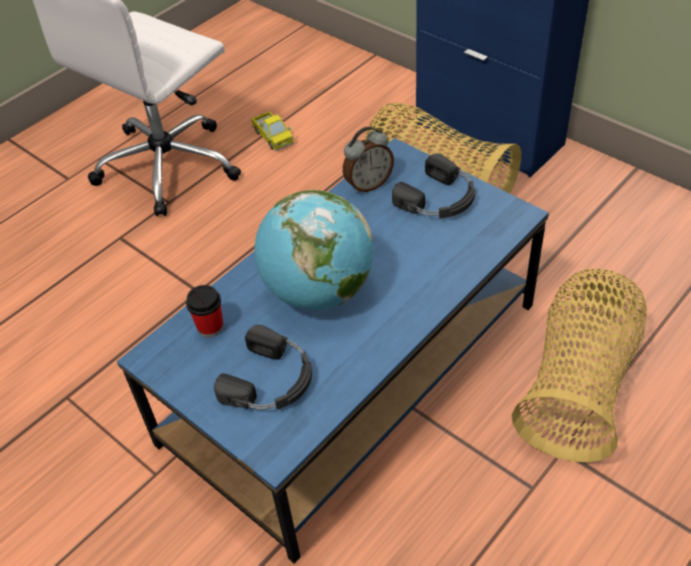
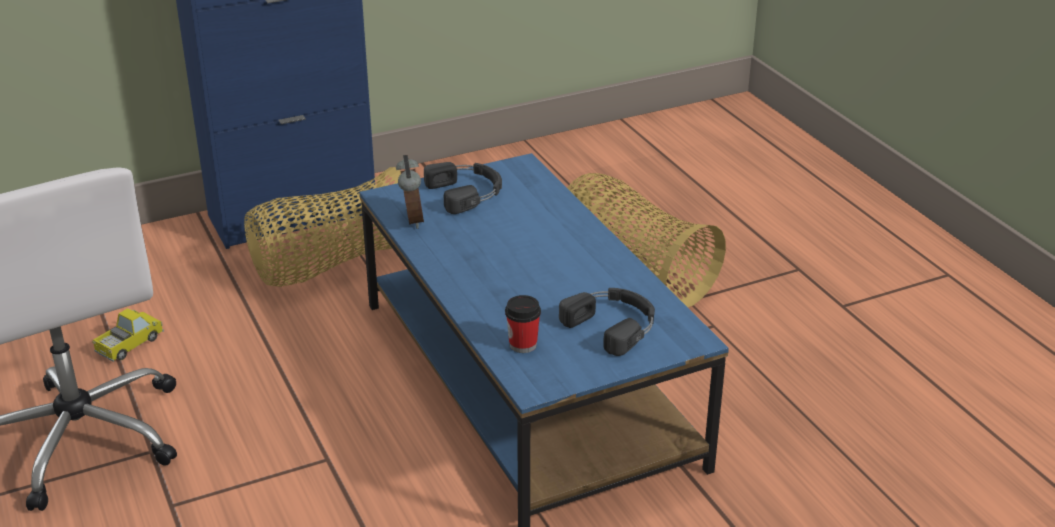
camera: 70 degrees left, 15 degrees down
toy truck [251,111,294,151] -> toy truck turned 45 degrees counterclockwise [92,308,164,362]
globe [254,190,373,310] -> none

